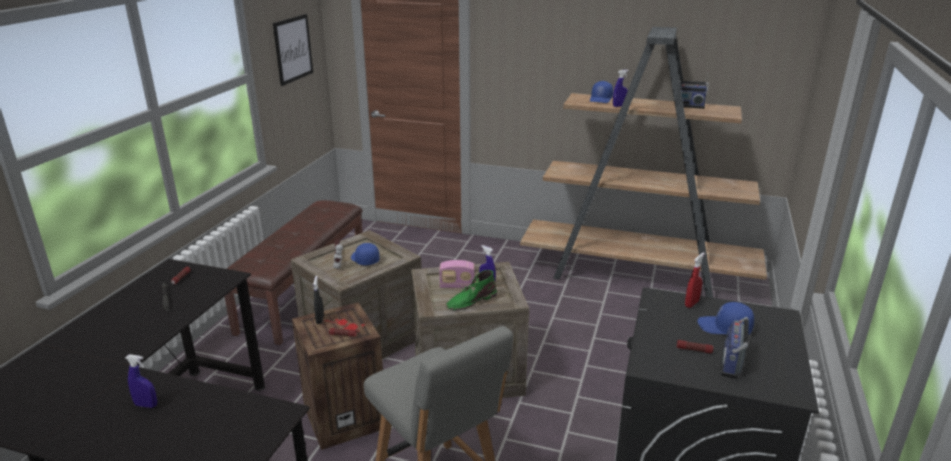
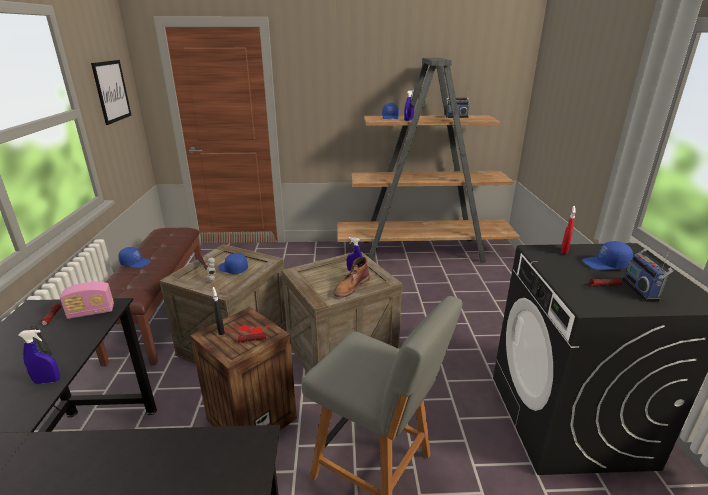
camera: 20 degrees left, 0 degrees up
blue spray bottle [125,354,157,408] -> blue spray bottle moved to [19,330,60,384]
radio [439,260,475,288] -> radio moved to [60,282,114,319]
green boot [446,270,497,311] -> brown boot [333,257,370,297]
none -> blue cap [118,247,151,268]

